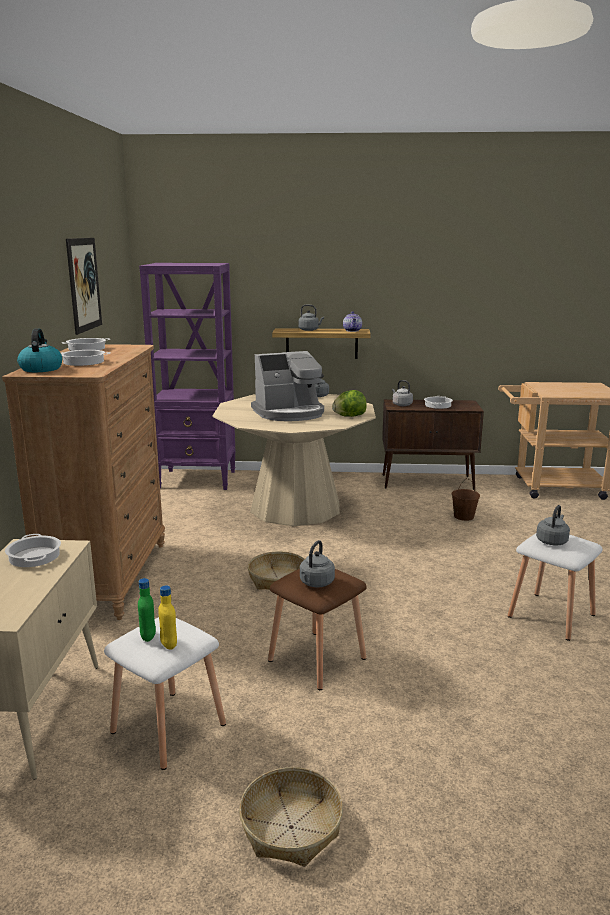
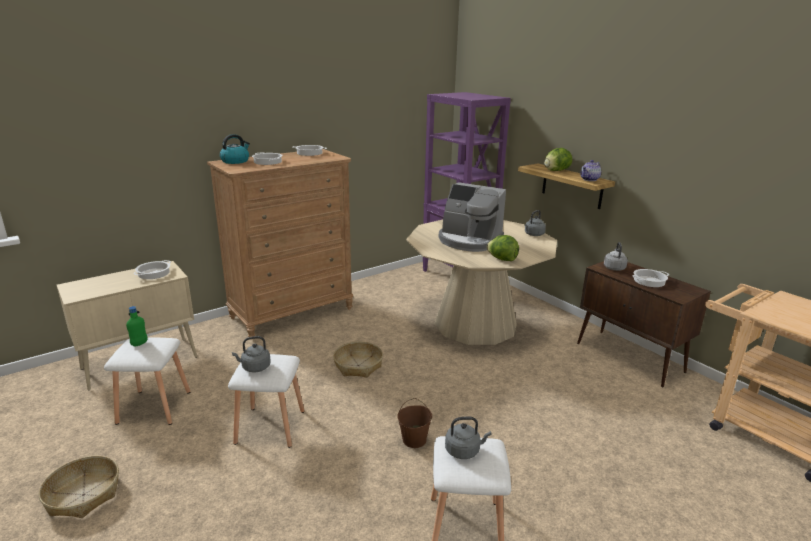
camera: 50 degrees right, 5 degrees up
picture [66,238,102,335] -> none
yellow bottle [158,585,177,650] -> none
brown stool [268,569,367,690] -> white stool [228,354,304,448]
grey kettle [298,305,324,331] -> lettuce [544,148,572,171]
brown bucket [451,478,480,521] -> brown bucket moved to [397,398,432,448]

